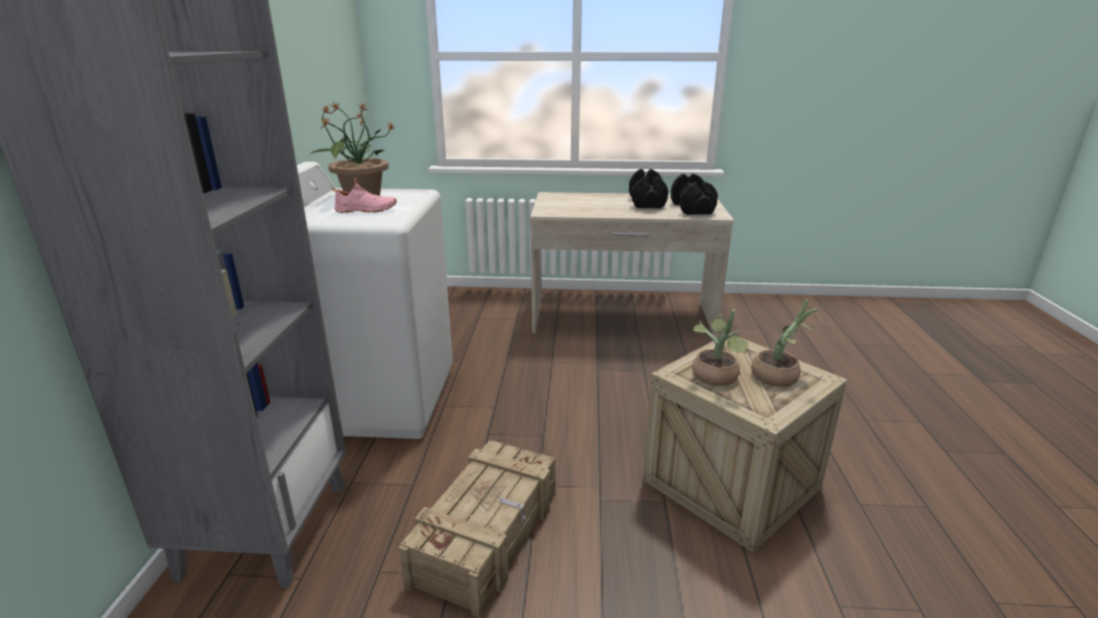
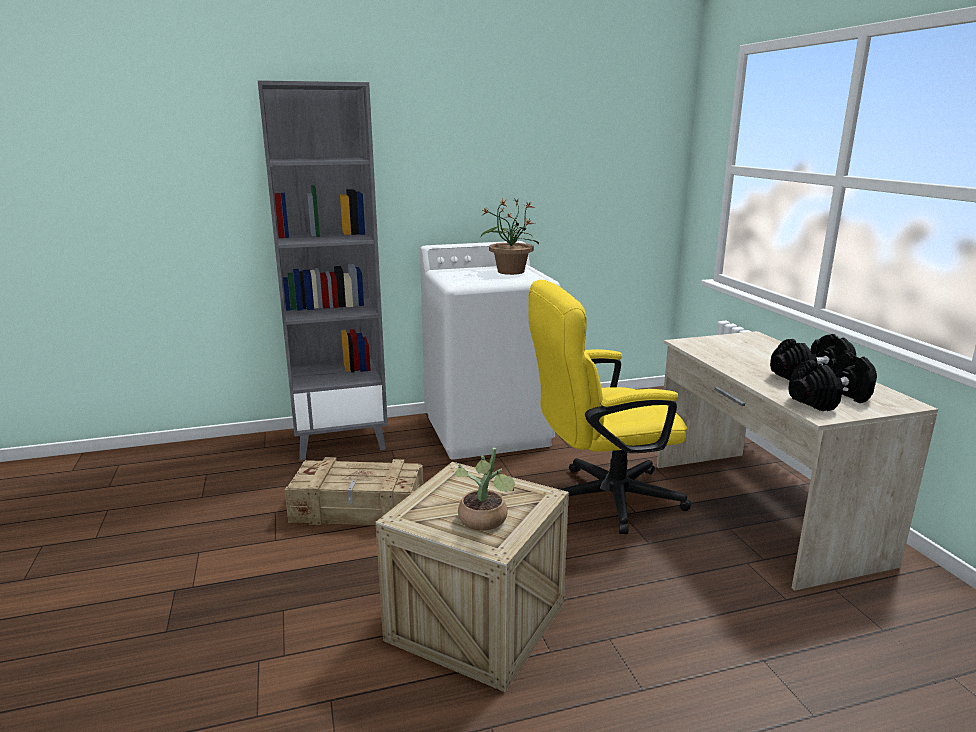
camera: 70 degrees right, 5 degrees down
pink shoe [332,178,397,213] -> none
potted plant [692,310,749,386] -> none
none -> yellow office chair [528,280,691,534]

